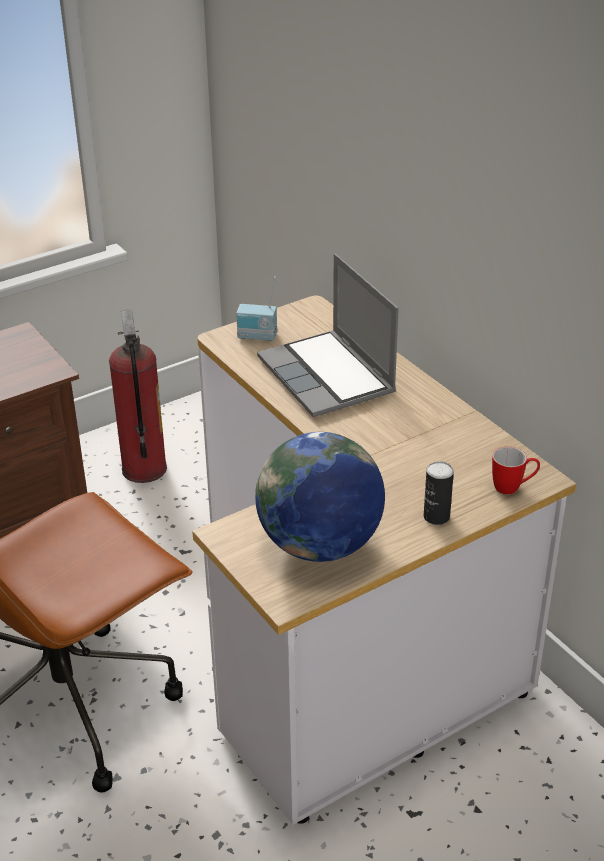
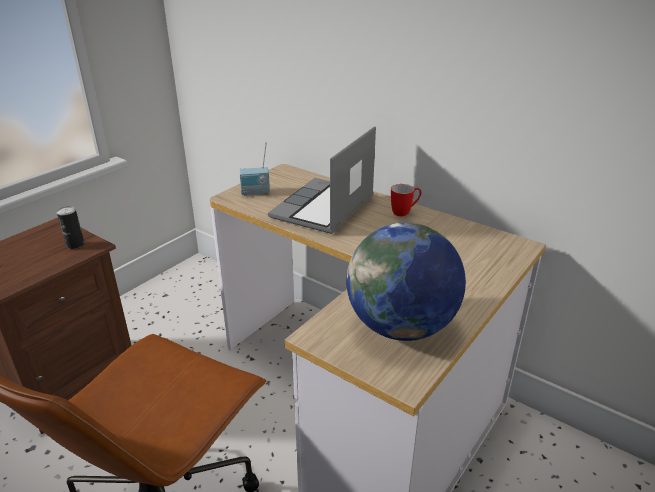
camera: 20 degrees left, 5 degrees down
fire extinguisher [109,310,167,483] -> none
laptop [257,254,399,417] -> laptop turned 75 degrees clockwise [268,126,376,234]
can [424,461,454,525] -> can moved to [57,206,84,249]
mug [492,447,540,495] -> mug moved to [391,184,422,216]

